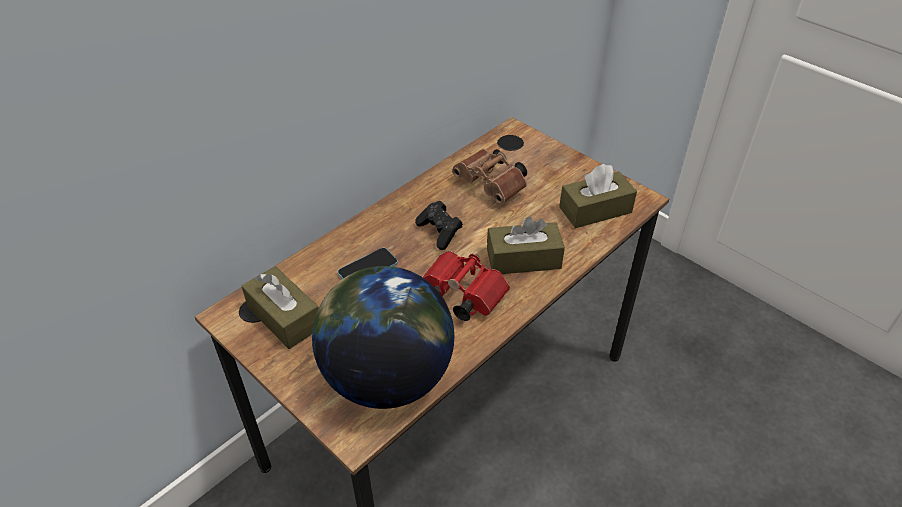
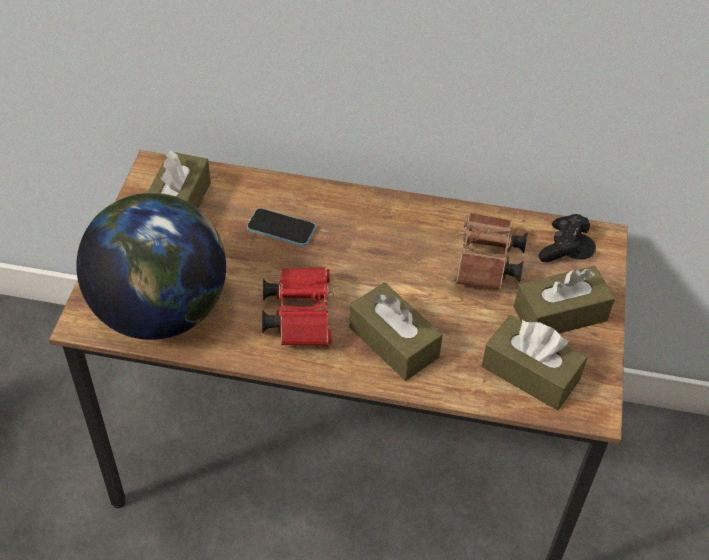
camera: 55 degrees right, 5 degrees up
black game controller [415,201,463,250] -> black game controller moved to [539,214,590,262]
none -> brown tissue box [514,266,615,333]

